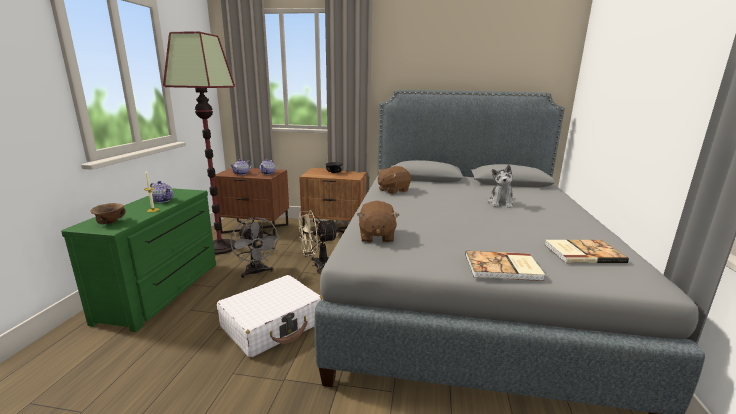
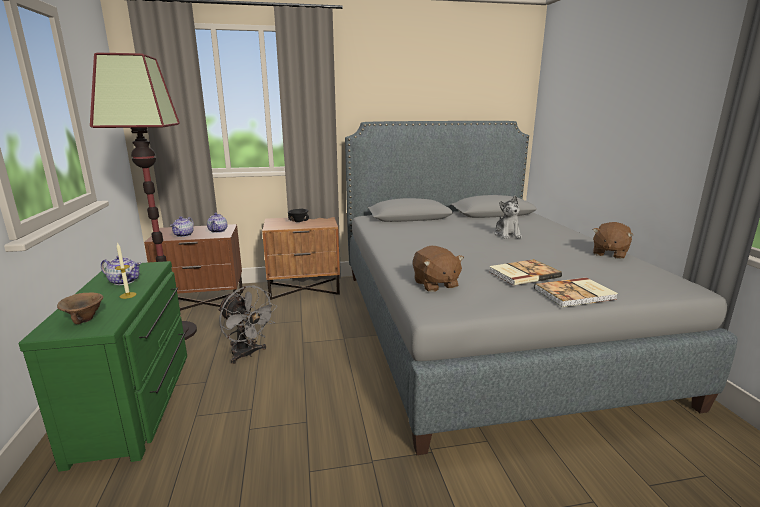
camera: 20 degrees left, 0 degrees up
white suitcase [217,275,323,358] -> none
beige fan [298,210,339,273] -> none
brown plush toy [378,166,411,194] -> brown plush toy moved to [593,222,633,259]
book [545,240,629,263] -> book moved to [489,259,562,286]

